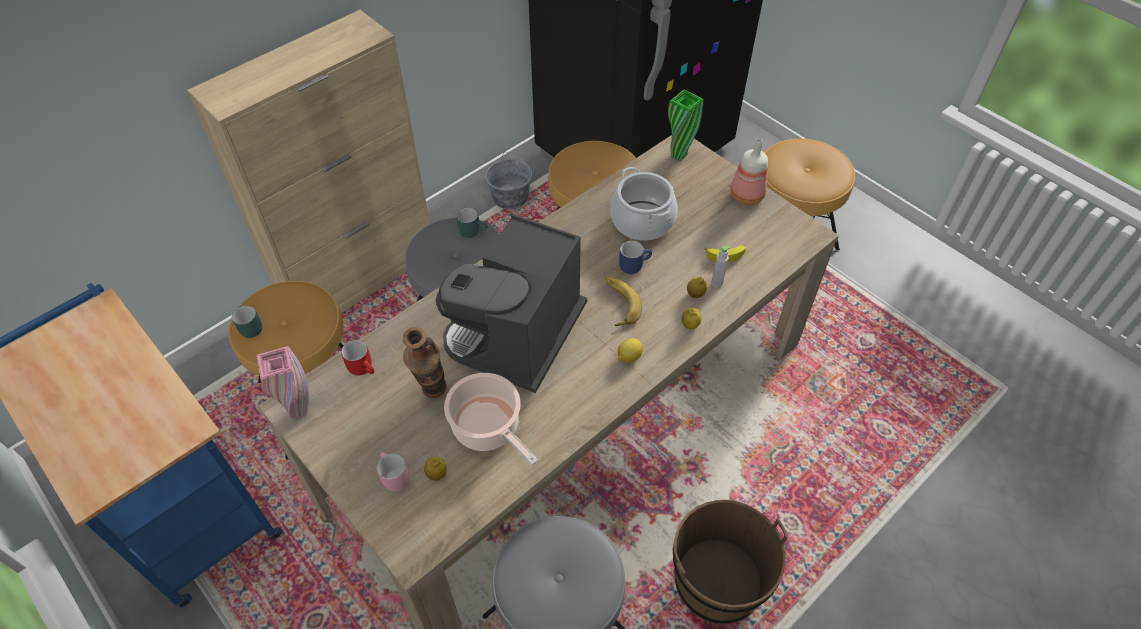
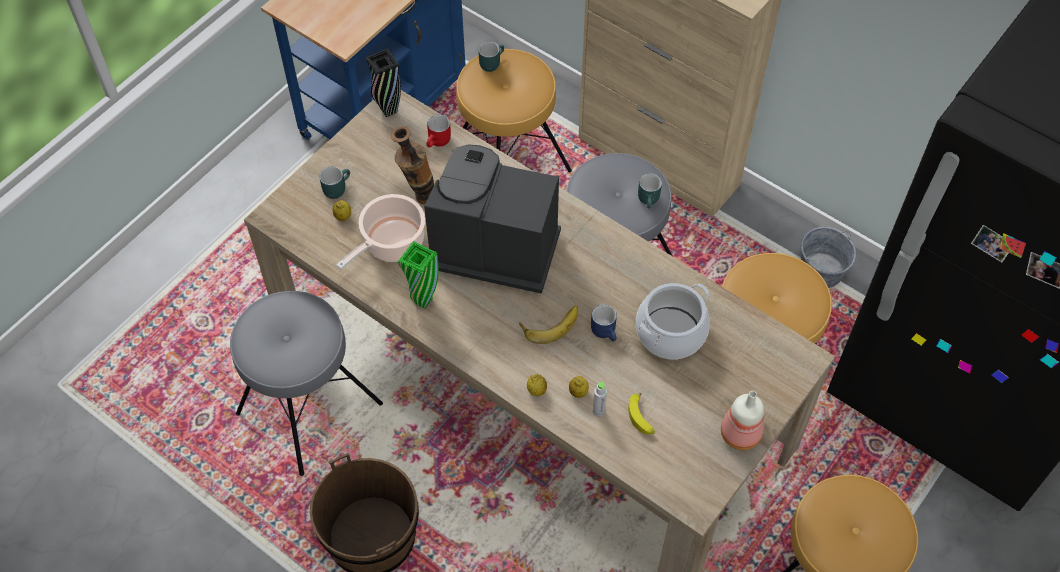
camera: 80 degrees right, 5 degrees up
pink vase [257,346,309,419] -> black vase [365,48,401,117]
pink mug [377,452,409,491] -> turquoise mug [319,166,350,199]
lemon [618,338,643,362] -> none
green vase [668,89,704,161] -> green vase moved to [398,241,439,309]

